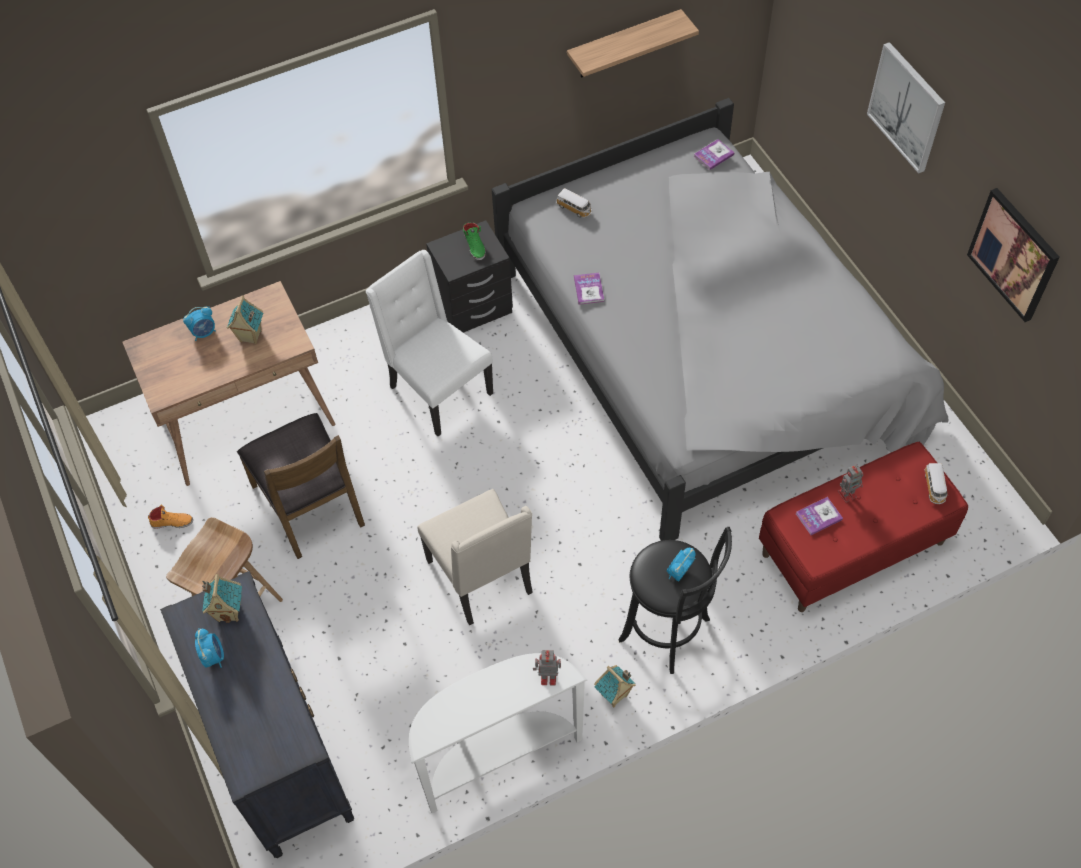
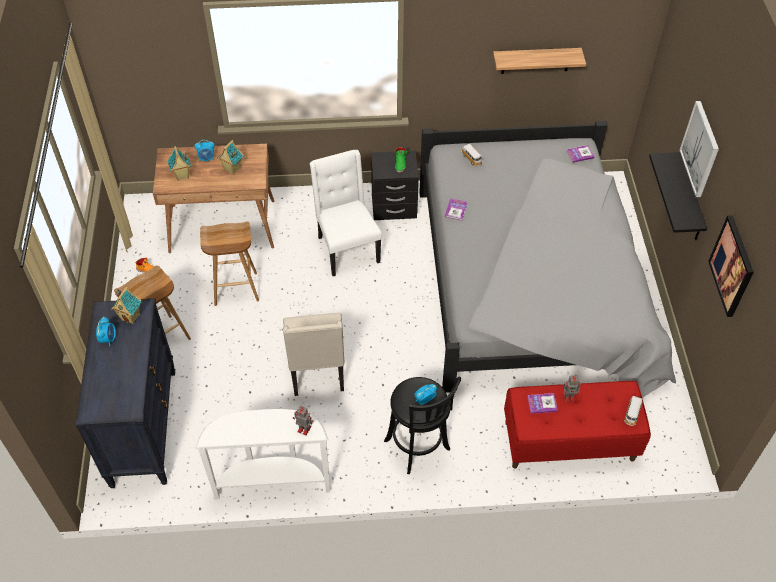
camera: 20 degrees right, 5 degrees down
brown chair [237,413,365,559] -> brown stool [200,221,259,306]
toy house [594,665,636,707] -> toy house moved to [168,146,191,181]
none -> black shelf [649,152,707,240]

